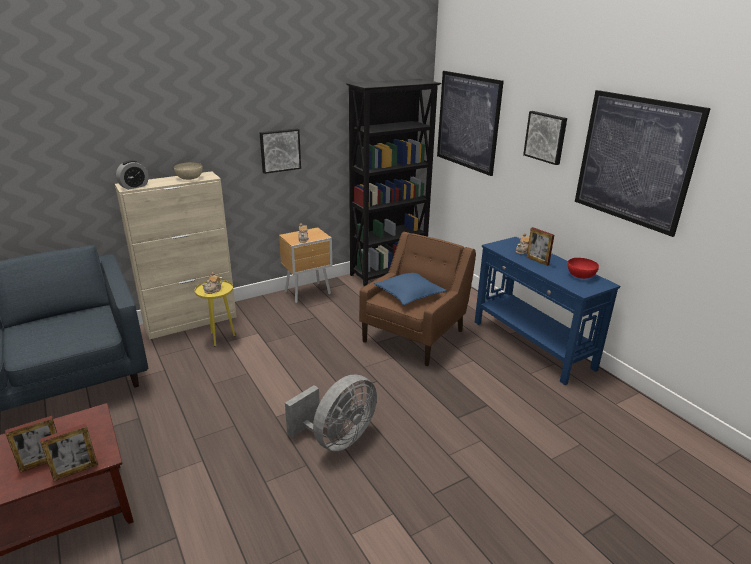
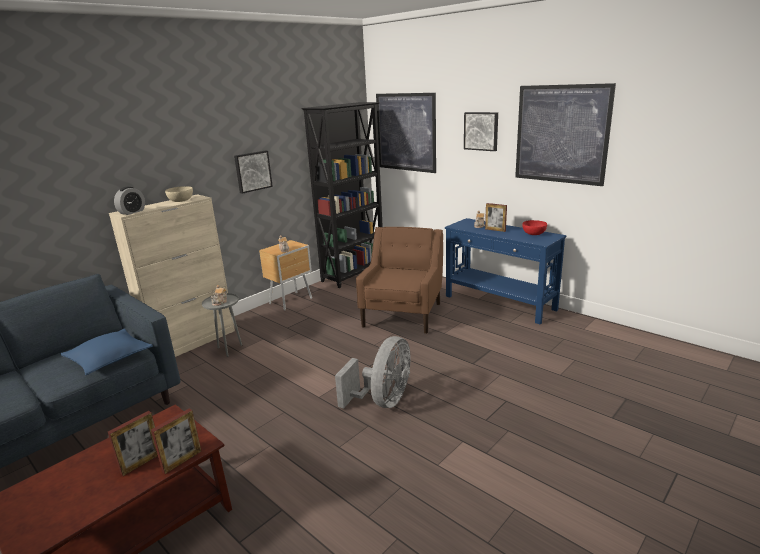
camera: 15 degrees left, 5 degrees down
yellow side table [195,280,235,346] -> grey side table [202,293,242,357]
blue pillow [374,273,447,305] -> blue pillow moved to [61,329,153,375]

